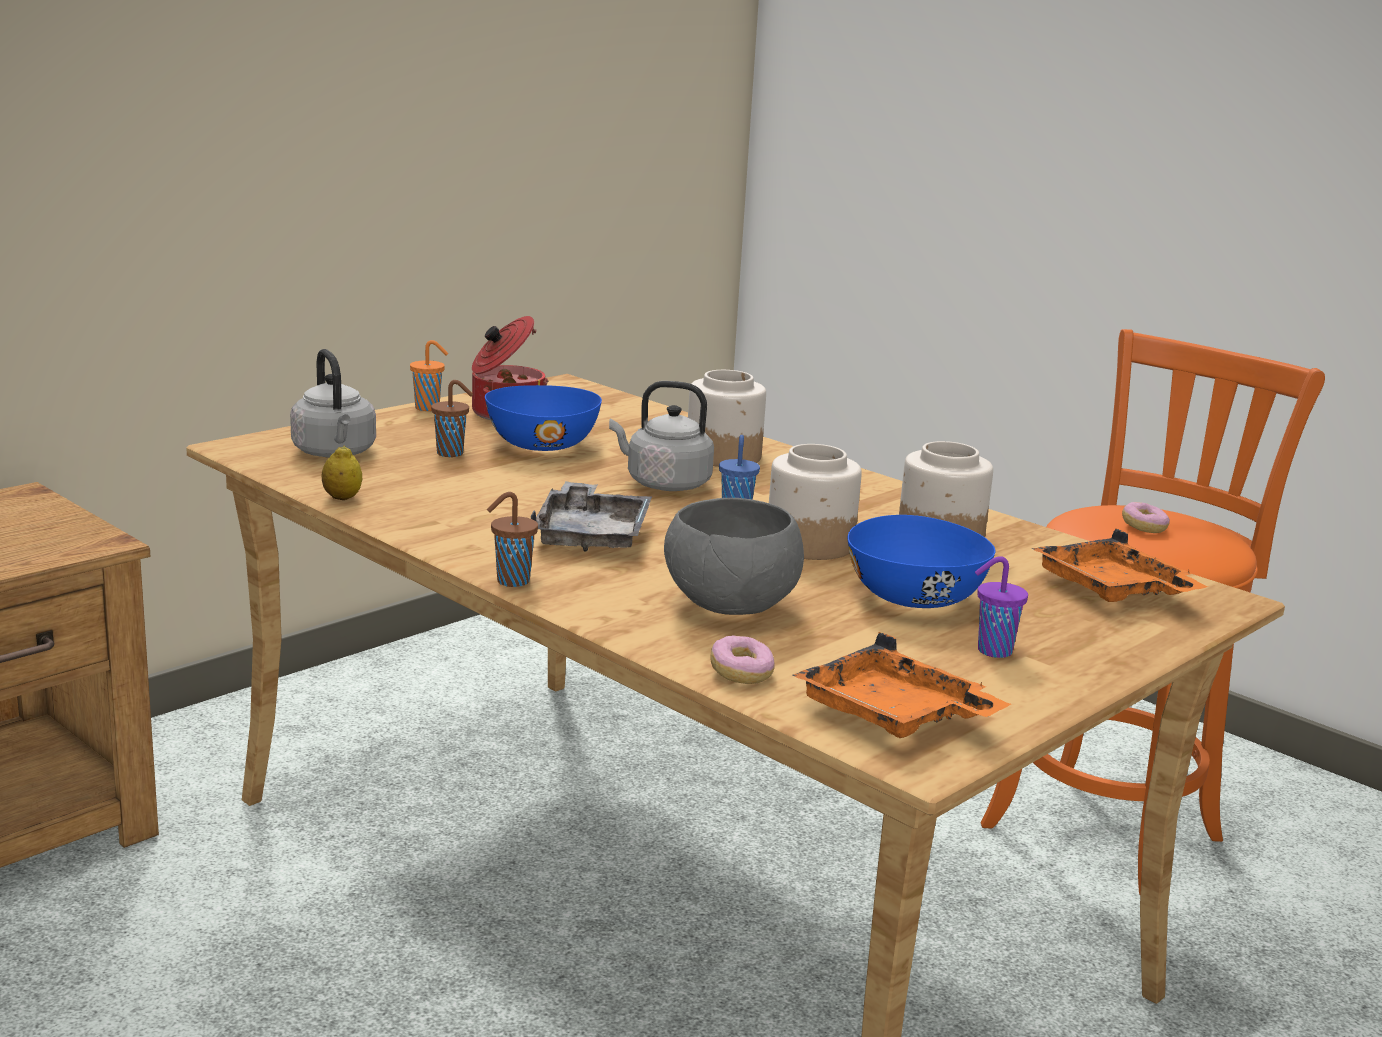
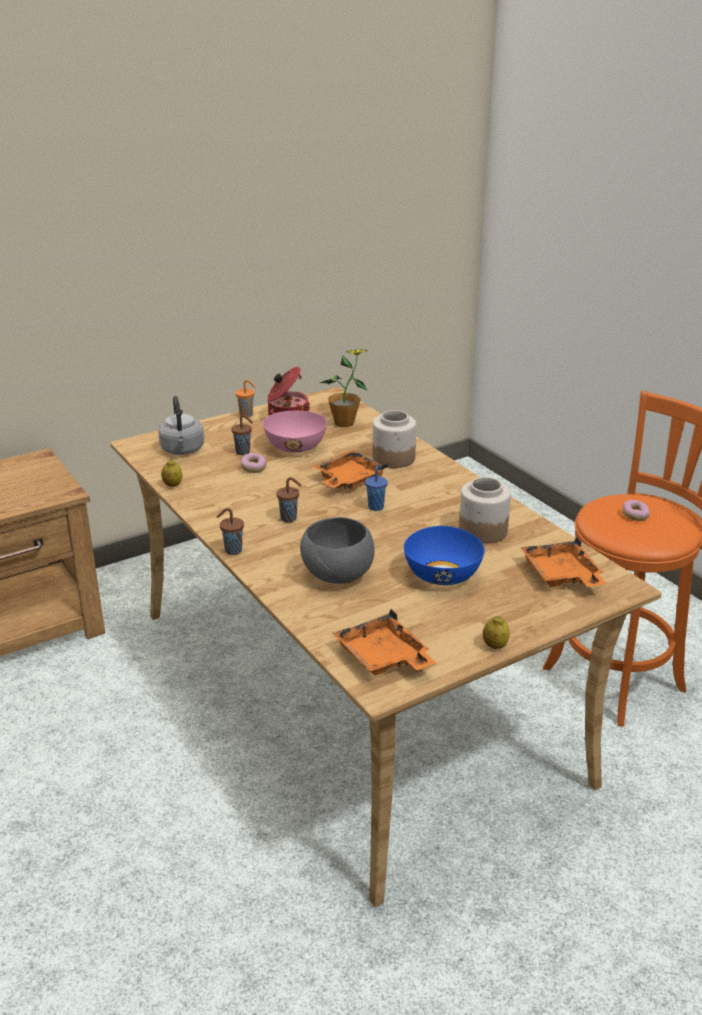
camera: 15 degrees right, 10 degrees up
blue bowl [485,385,602,451] -> pink bowl [263,411,327,453]
grey tray [531,481,652,552] -> brown cup [276,477,301,522]
grey kettle [609,381,714,491] -> orange tray [313,450,388,489]
donut [710,636,774,684] -> donut moved to [241,453,266,473]
jar [769,444,862,560] -> none
purple cup [975,556,1028,658] -> none
none -> potted plant [320,349,369,427]
none -> lemon [483,616,510,649]

